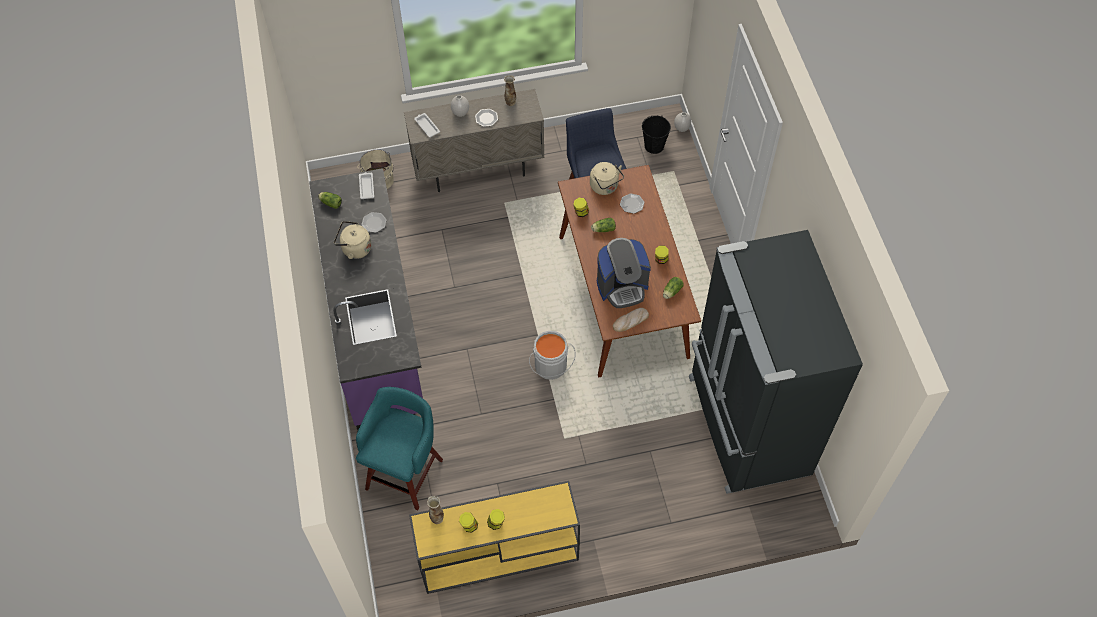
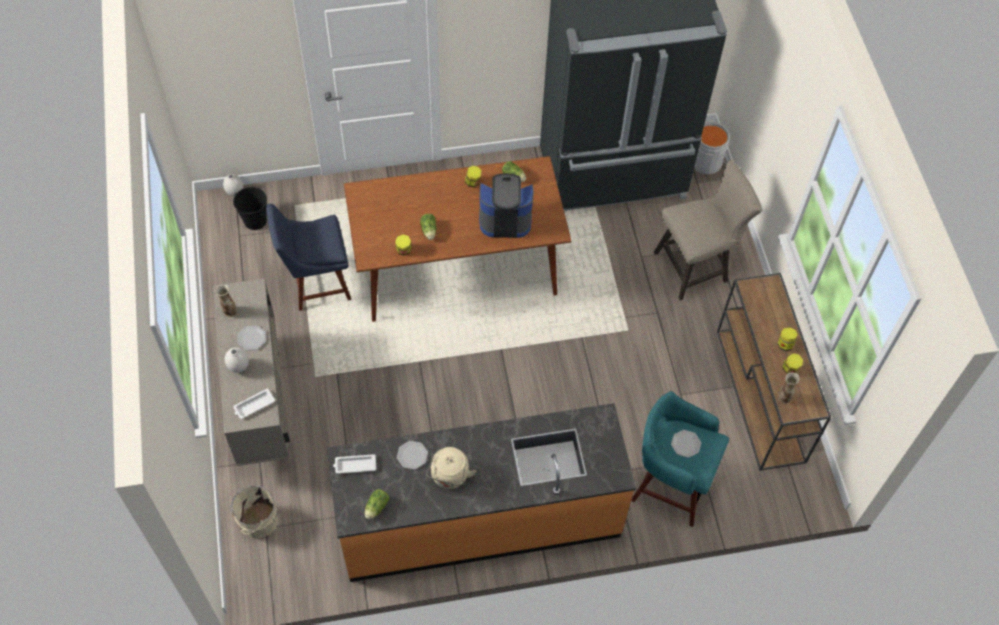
camera: 90 degrees left, 0 degrees up
purple counter [309,168,423,430] -> orange counter [327,403,636,582]
yellow console table [409,481,580,594] -> brown console table [717,273,831,471]
grey bucket [529,331,576,380] -> grey bucket moved to [694,122,730,174]
beige kettle [590,162,624,195] -> none
coffee machine [597,238,651,308] -> coffee machine turned 75 degrees counterclockwise [479,173,534,238]
bread [613,308,649,332] -> none
plate [620,193,644,214] -> plate moved to [671,430,701,458]
none -> beige stool [654,160,762,301]

